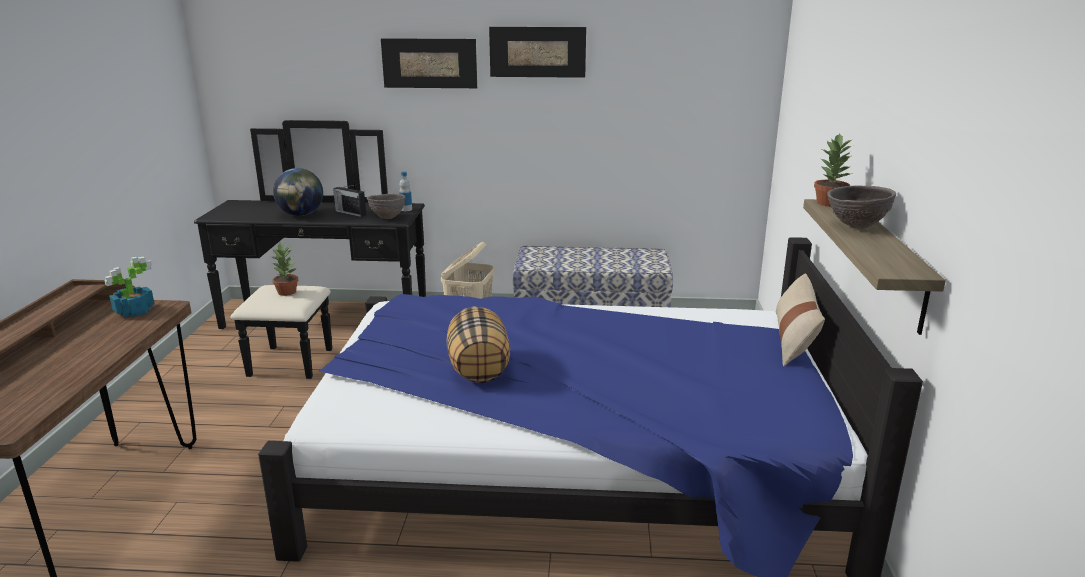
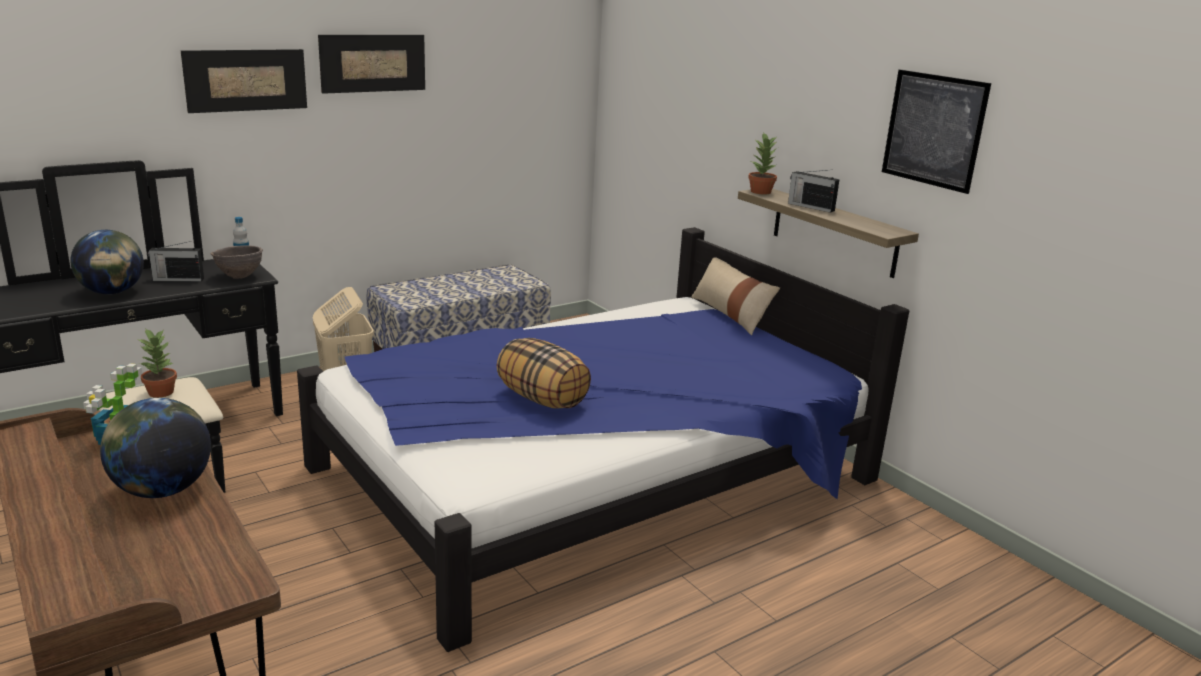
camera: 40 degrees left, 0 degrees up
brown bowl [827,185,896,229] -> radio [788,170,840,213]
none -> globe [100,398,211,498]
none -> picture [882,70,991,194]

